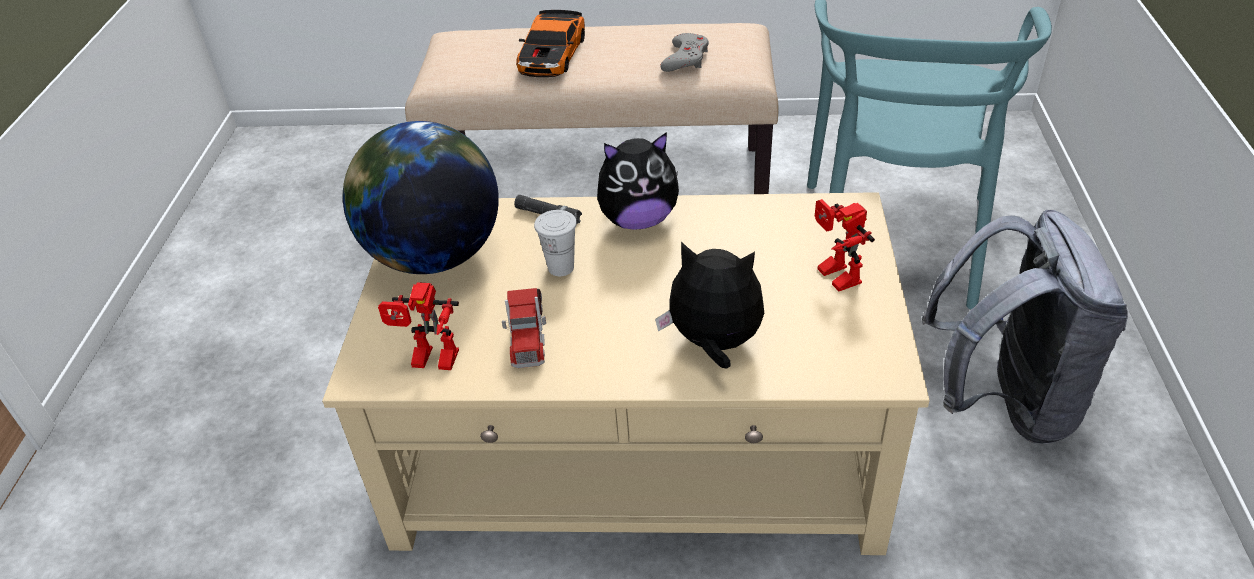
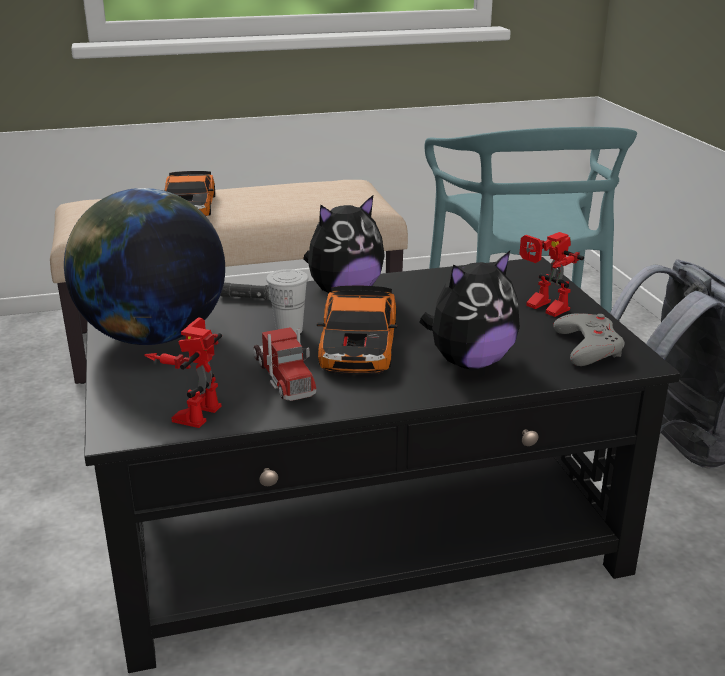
camera: 20 degrees left, 15 degrees down
beige coffee table [322,192,930,555] -> black coffee table [84,257,680,673]
toy robot [378,282,459,370] -> toy robot turned 120 degrees clockwise [144,317,222,428]
plush toy [655,242,764,369] -> plush toy turned 150 degrees clockwise [419,251,520,369]
grey game controller [660,33,709,72] -> grey game controller moved to [553,313,625,366]
none -> toy car [317,286,397,375]

